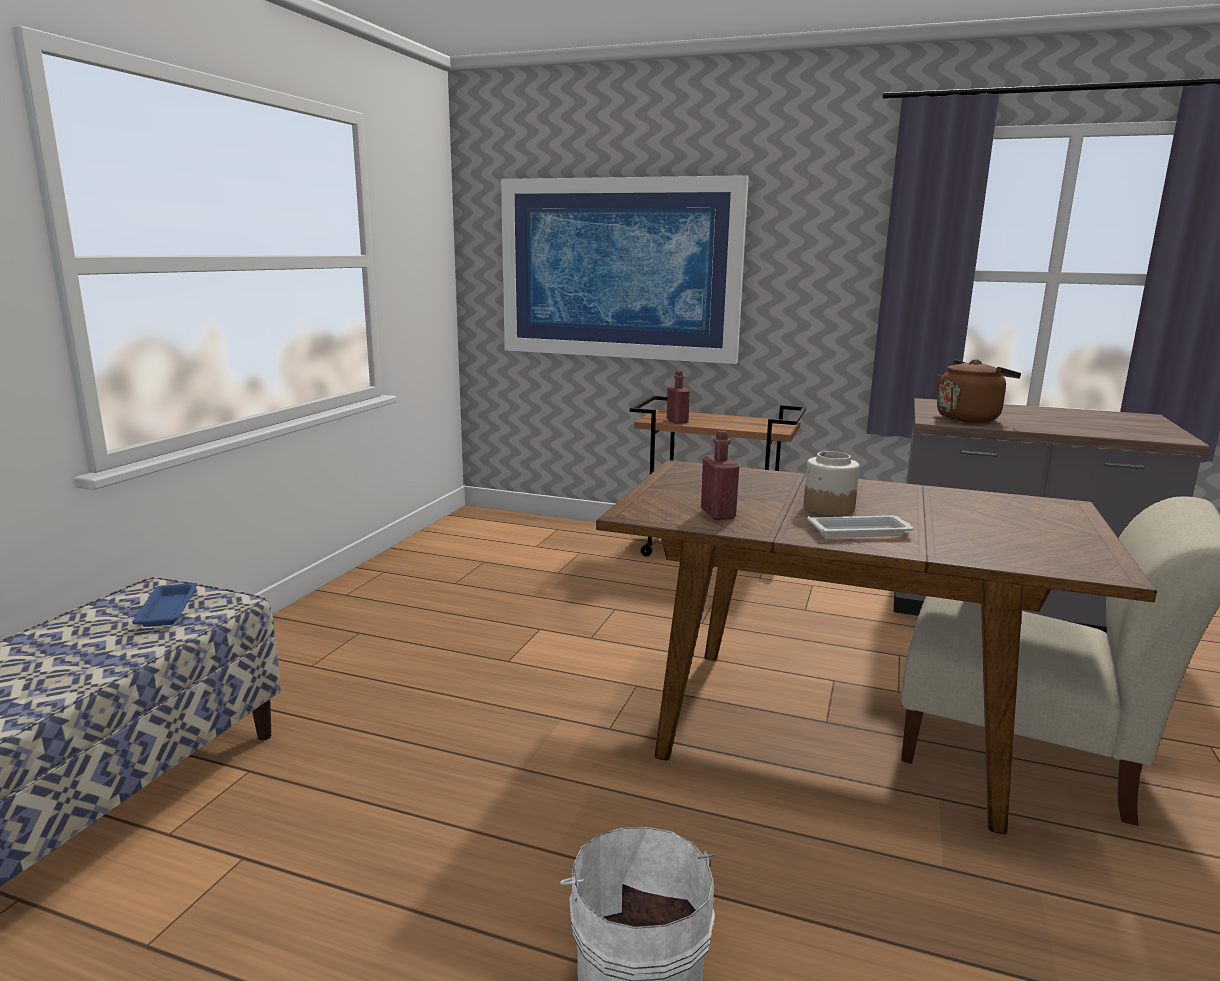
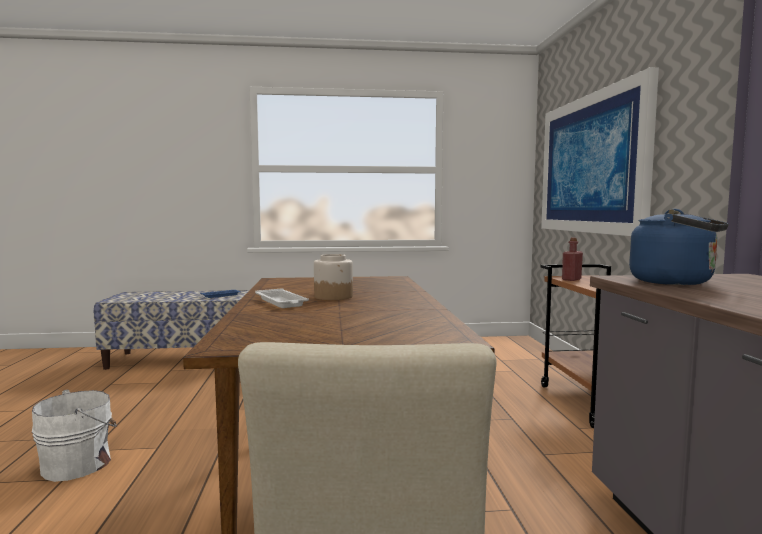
camera: 65 degrees right, 10 degrees down
red bottle [701,431,739,520] -> none
brown kettle [937,359,1021,423] -> blue kettle [629,209,729,285]

